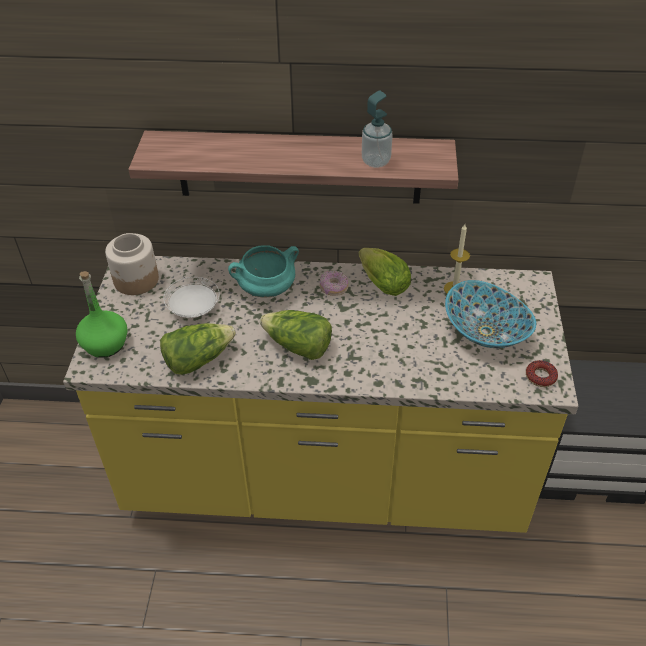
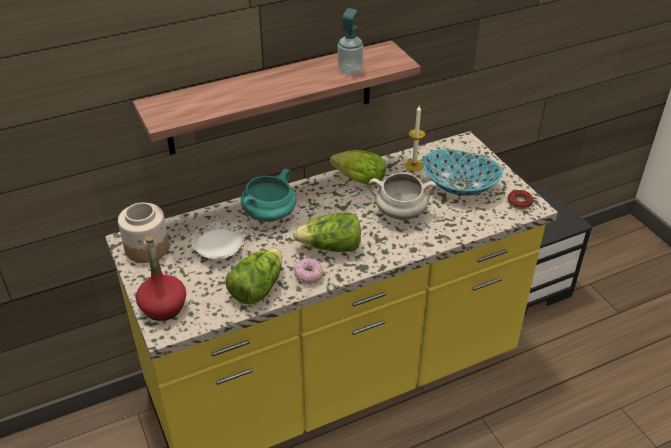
camera: 30 degrees left, 5 degrees down
green bottle [76,271,128,358] -> red bottle [136,236,186,321]
donut [320,270,348,296] -> donut moved to [294,258,323,284]
none -> white cooking pot [369,173,436,220]

